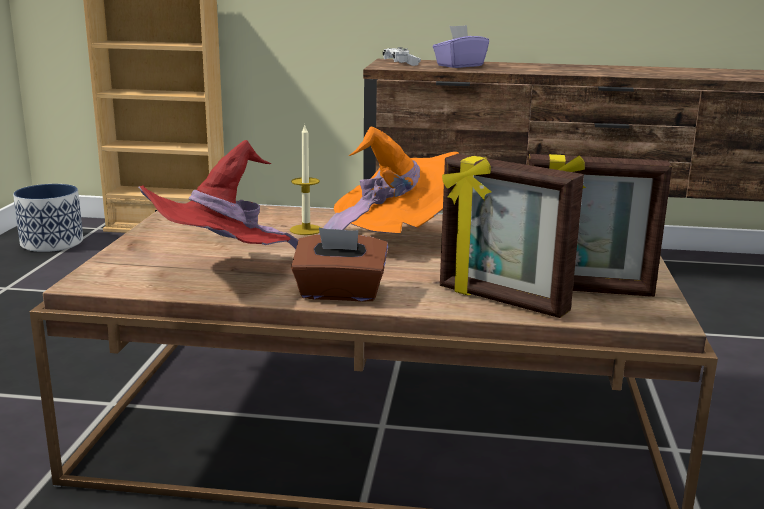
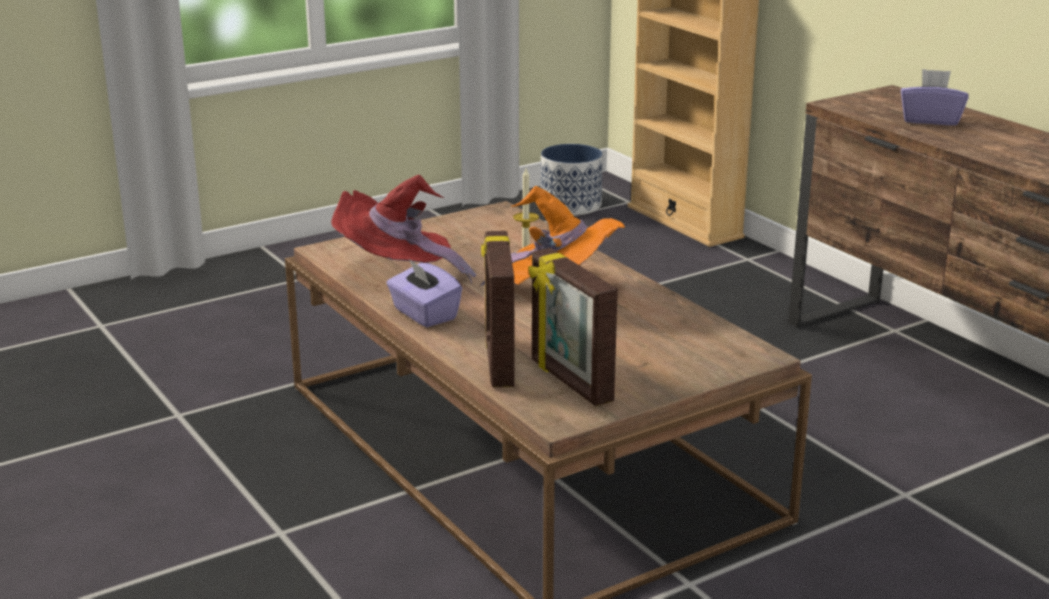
camera: 50 degrees right, 5 degrees up
brown tissue box [291,228,388,302] -> purple tissue box [386,259,462,327]
white game controller [383,47,421,66] -> none

